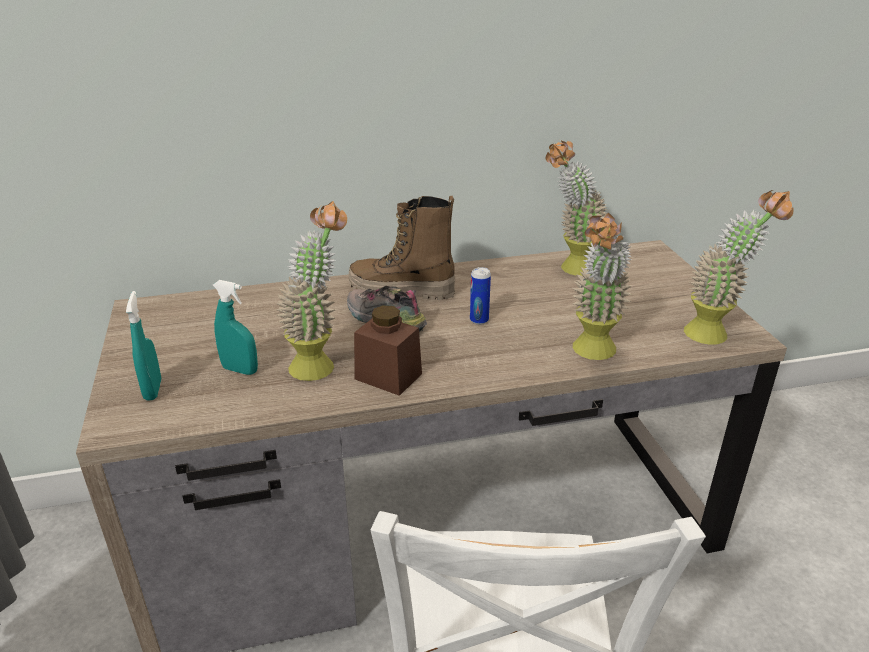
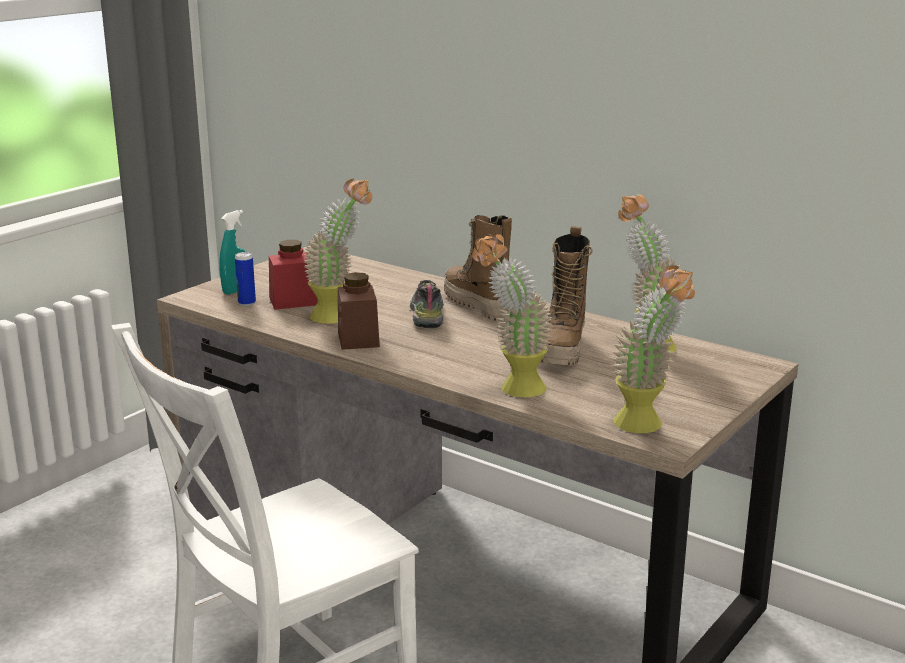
camera: 50 degrees right, 10 degrees down
turquoise spray bottle [213,280,258,375] -> red jar [269,240,318,310]
can [470,267,491,325] -> can moved to [235,252,256,306]
none -> boot [540,226,593,366]

